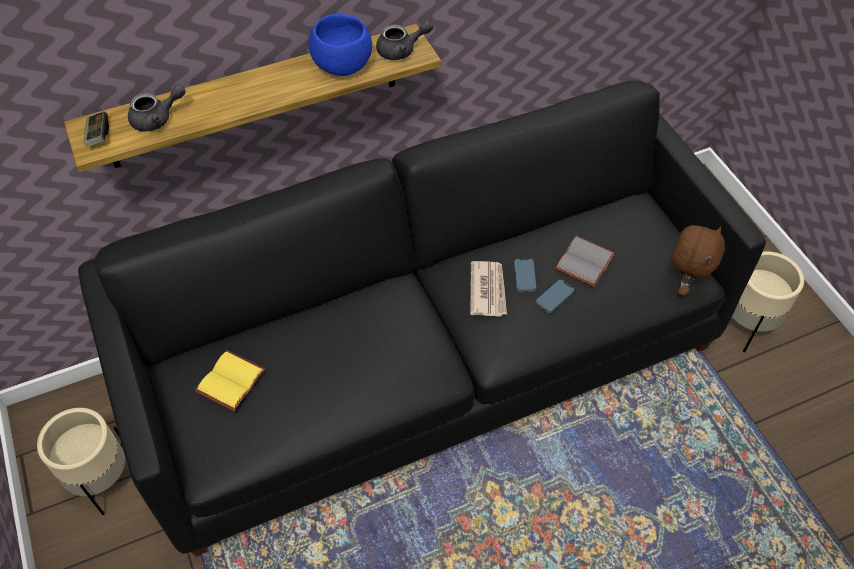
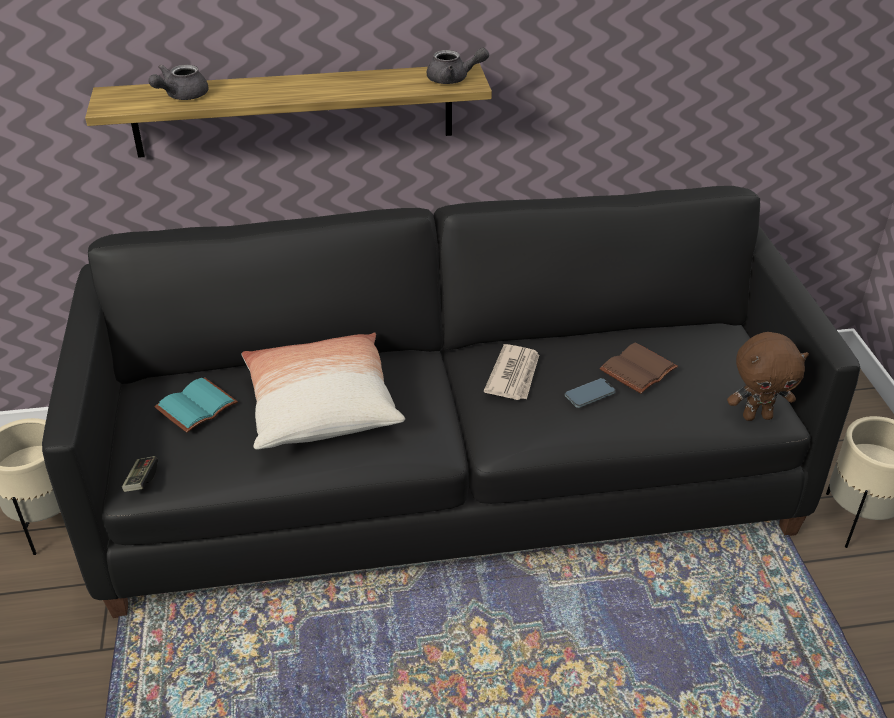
camera: 15 degrees right, 15 degrees down
game controller [83,111,109,147] -> game controller moved to [122,456,158,492]
grey teapot [128,84,186,132] -> grey teapot turned 135 degrees clockwise [148,65,209,100]
yellow book [195,350,266,411] -> turquoise book [155,378,238,433]
blue bowl [308,14,372,76] -> none
phone [514,259,537,292] -> none
grey book [555,236,615,287] -> brown book [600,343,678,394]
brown plush toy [672,225,725,296] -> brown plush toy turned 45 degrees clockwise [727,332,809,421]
none -> pillow [242,333,405,450]

